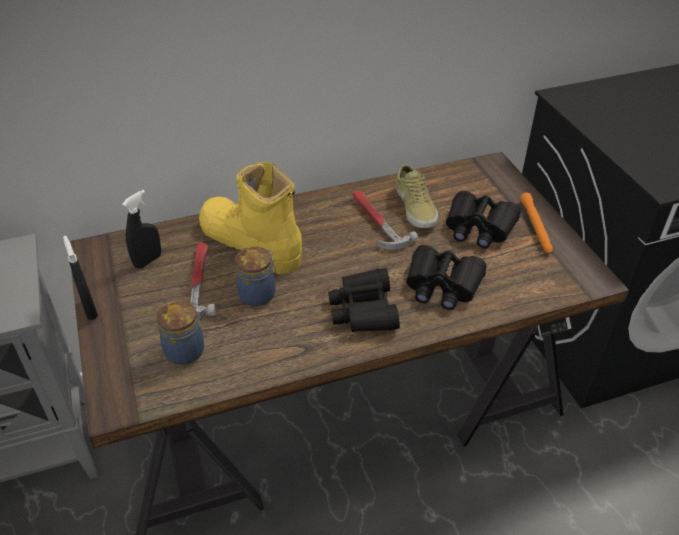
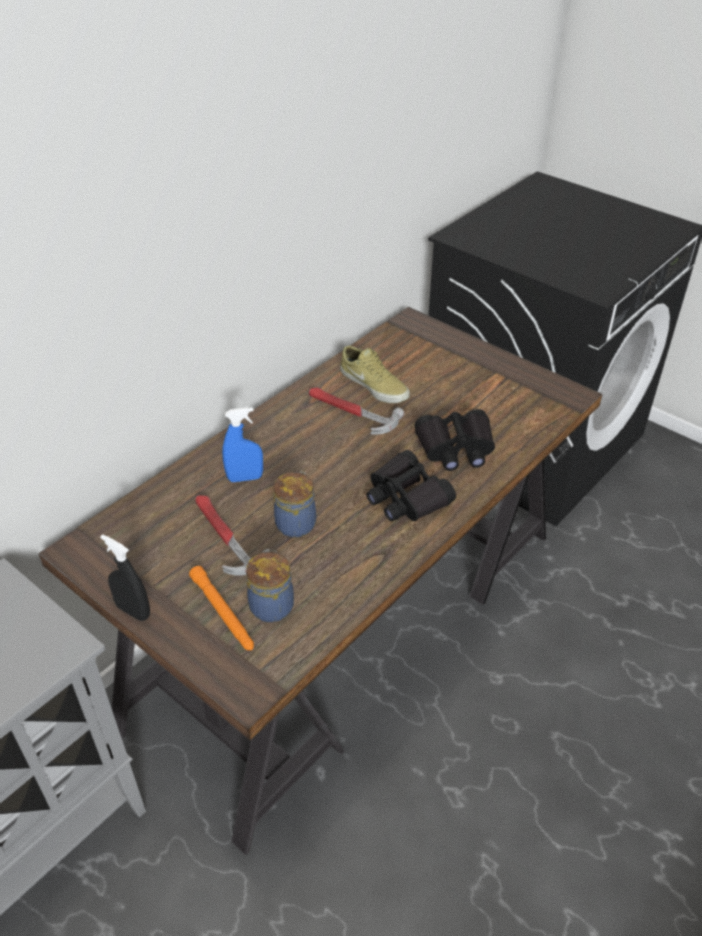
camera: 30 degrees left, 0 degrees up
black spray bottle [122,190,161,269] -> none
yellow boot [199,162,302,274] -> blue spray bottle [222,407,263,482]
black binoculars [446,191,520,248] -> none
orange flashlight [520,193,553,253] -> orange flashlight moved to [189,566,254,651]

